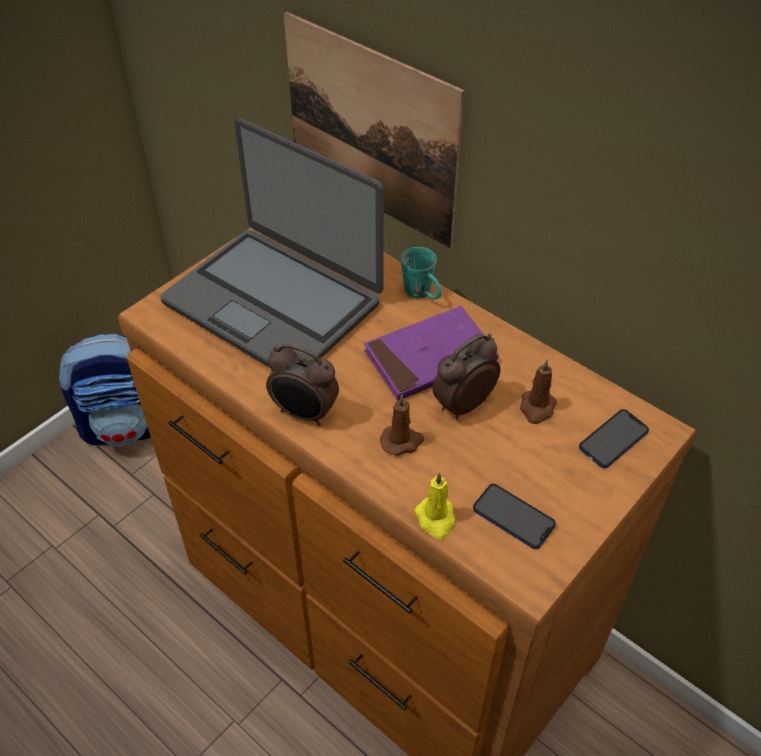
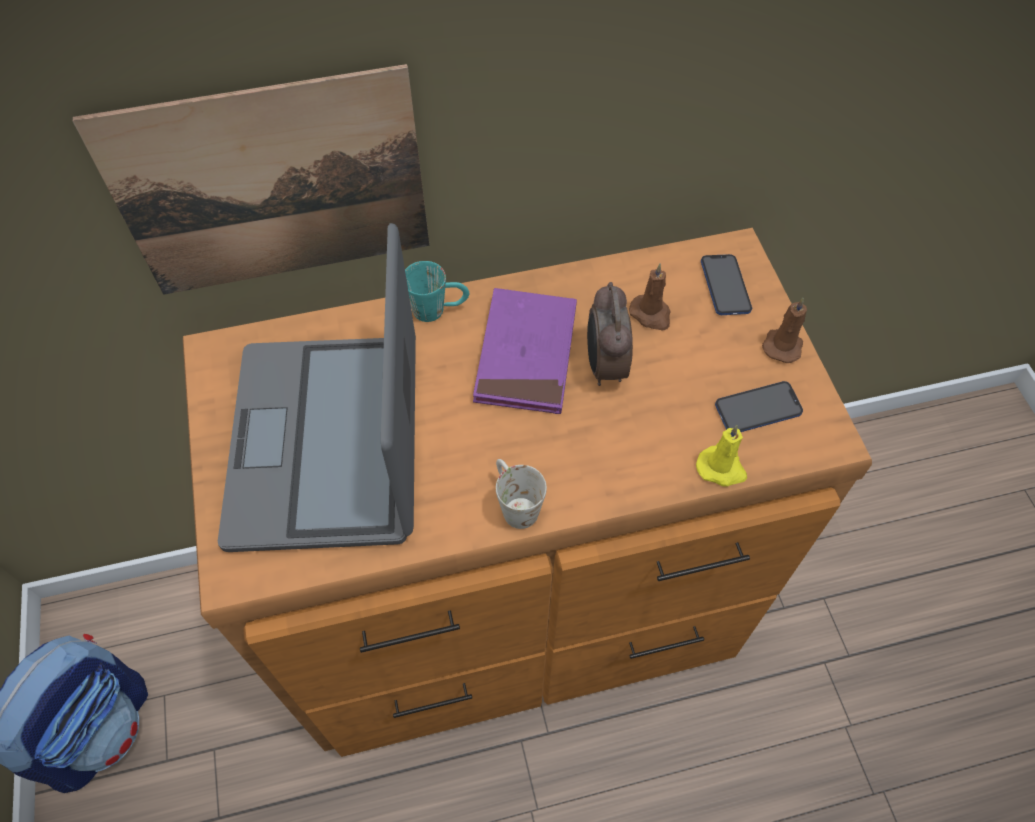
camera: 55 degrees left, 10 degrees up
laptop [160,118,384,367] -> laptop turned 105 degrees clockwise [218,223,416,552]
alarm clock [266,343,339,426] -> white mug [496,459,547,529]
brown candle [380,395,424,456] -> brown candle moved to [762,298,807,363]

